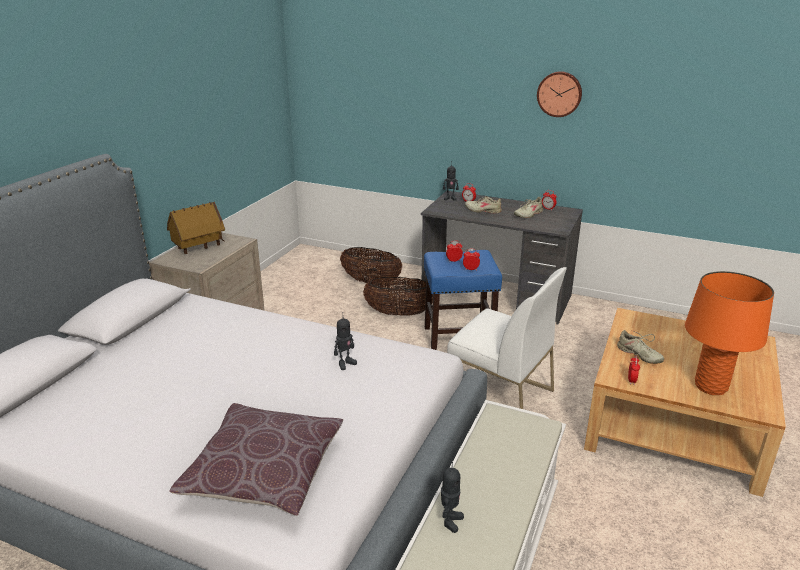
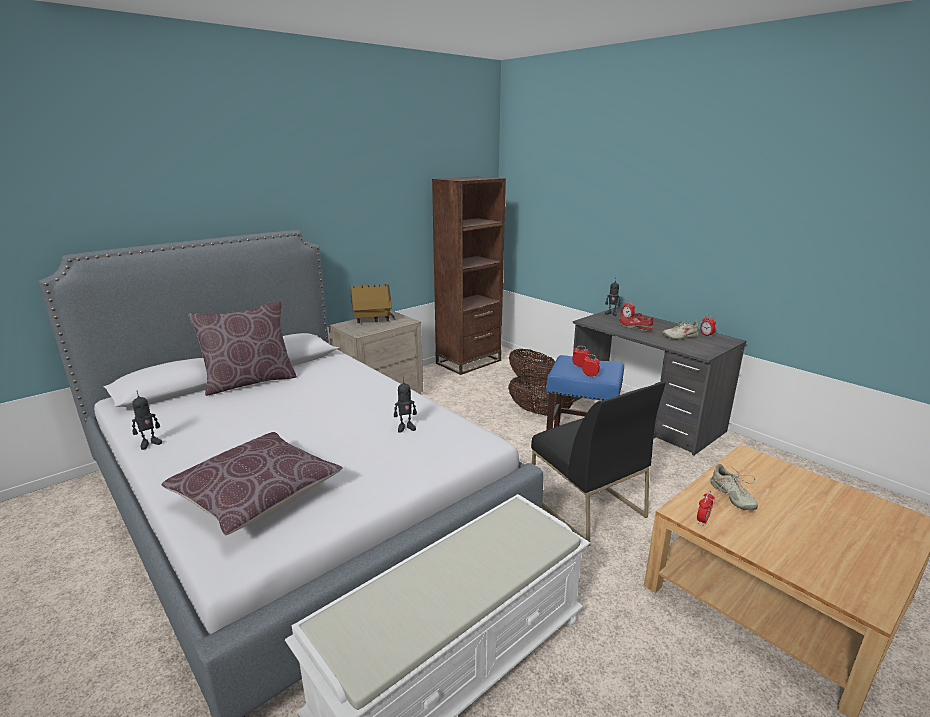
camera: 25 degrees right, 5 degrees down
toy robot [441,462,464,533] -> toy robot moved to [132,392,162,450]
white chair [447,267,567,409] -> black chair [531,382,666,546]
beige shoe [465,196,502,214] -> red shoe [619,313,653,331]
wall clock [537,71,582,117] -> none
orange table lamp [685,271,774,395] -> none
none -> brown pillow [188,301,297,396]
none -> brown bookcase [432,177,506,375]

